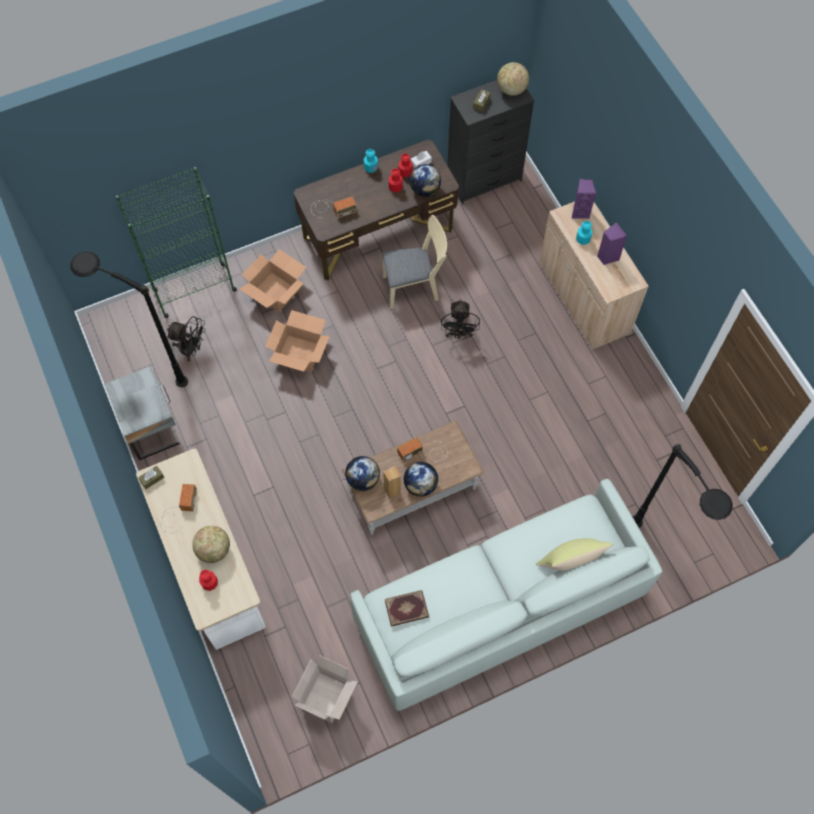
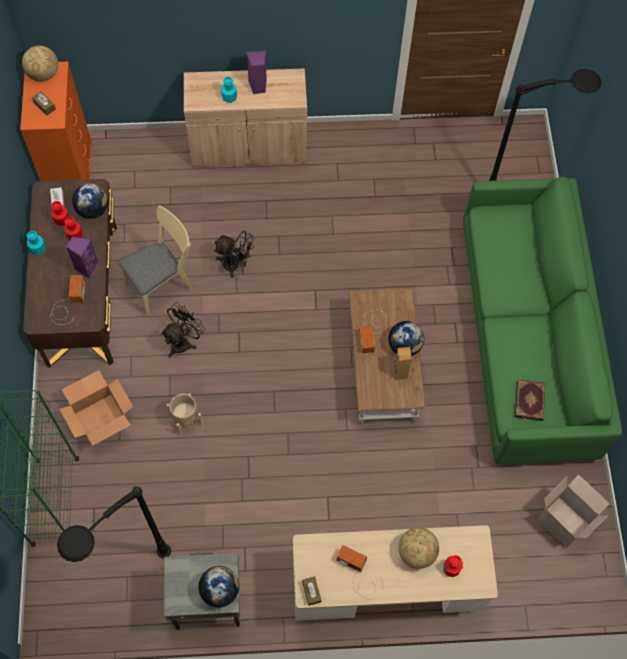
camera: 70 degrees left, 0 degrees up
black fan [167,316,206,362] -> black fan moved to [161,302,205,358]
cardboard box [265,310,330,372] -> beige planter [167,393,203,435]
globe [345,456,380,491] -> globe moved to [198,566,239,608]
white sofa [350,479,663,711] -> green sofa [463,176,622,464]
beige chair [382,215,447,309] -> beige chair turned 45 degrees clockwise [119,206,193,316]
black dresser [447,80,535,204] -> orange dresser [20,62,92,181]
yellow pillow [535,538,613,570] -> none
purple speaker [572,179,596,219] -> purple speaker moved to [66,236,99,279]

